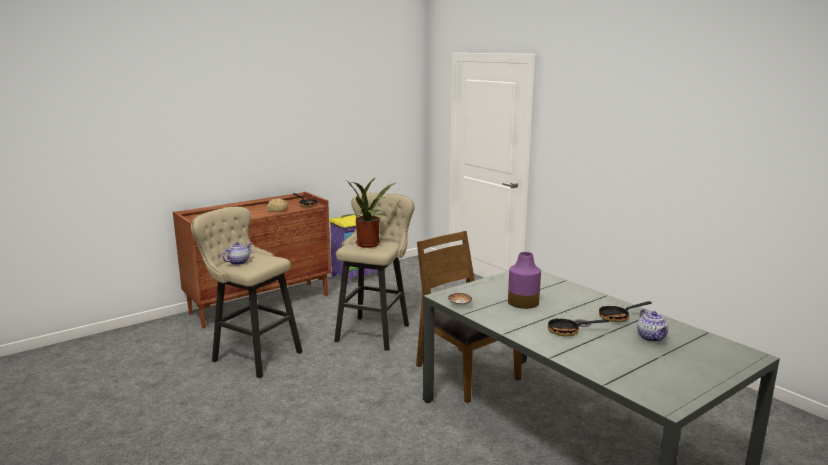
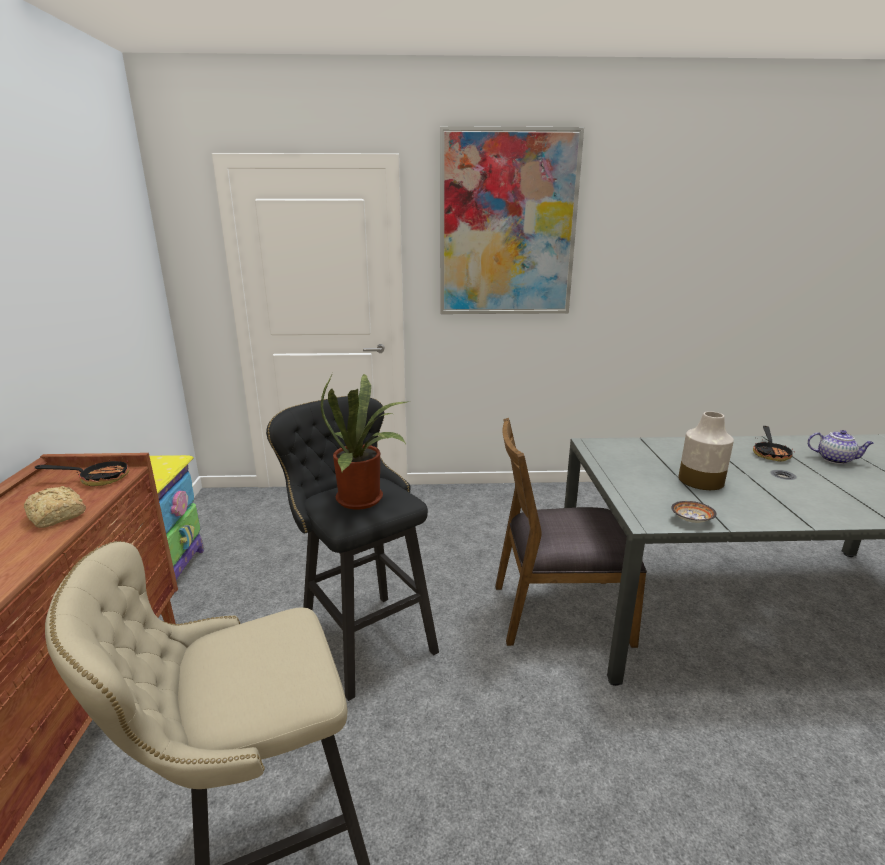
camera: 55 degrees left, 5 degrees up
teapot [222,242,252,265] -> none
beige stool [334,193,415,351] -> black stool [266,396,439,701]
purple vase [508,252,541,309] -> beige vase [678,411,734,490]
frying pan [548,316,609,336] -> none
none -> picture [440,126,584,314]

